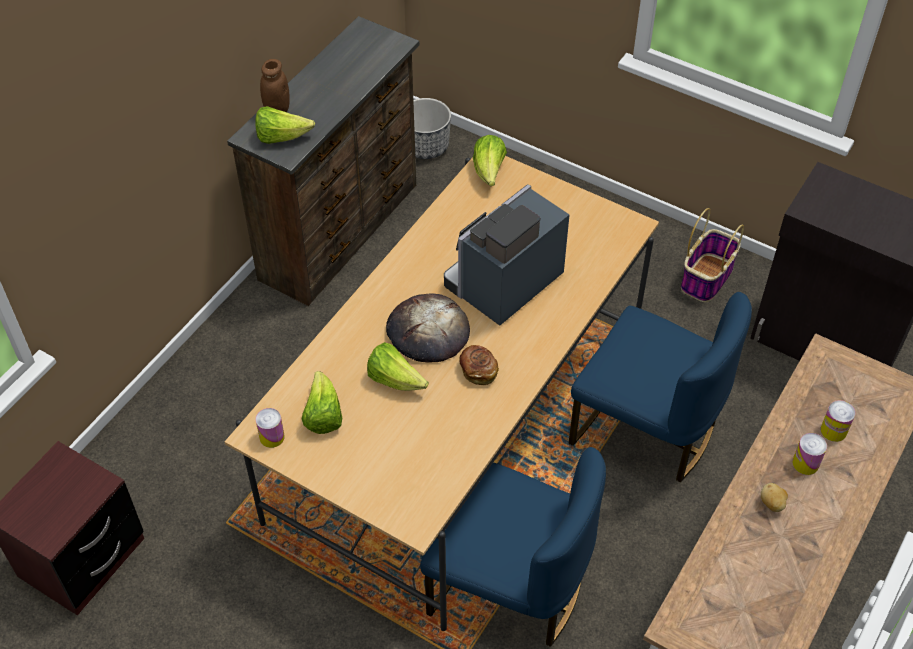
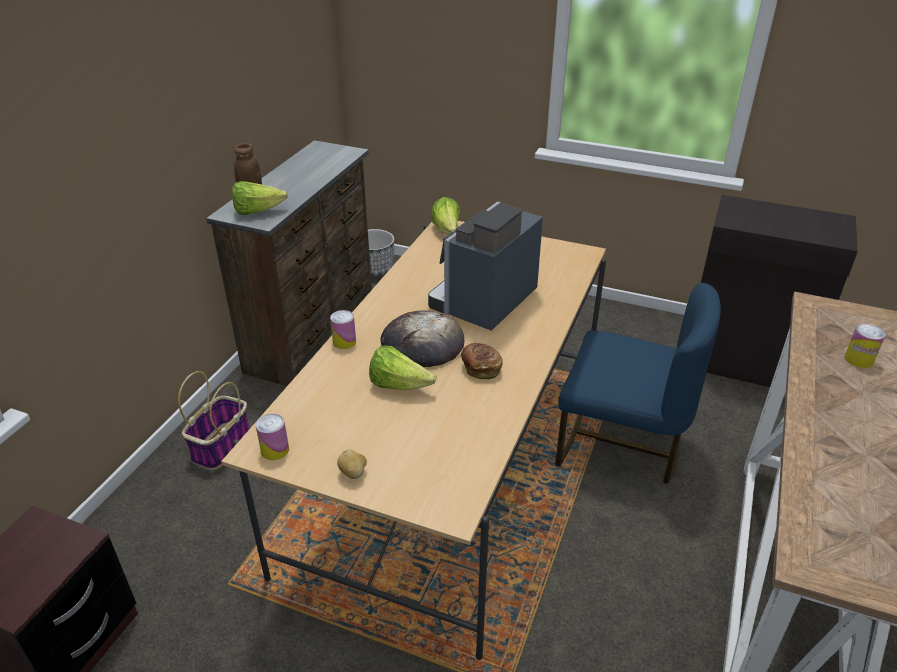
camera: 10 degrees left, 15 degrees down
lettuce [302,371,342,434] -> none
blue chair [420,447,606,647] -> none
basket [681,208,744,302] -> basket moved to [178,371,250,470]
potato [761,483,788,512] -> potato moved to [337,449,367,479]
can [792,433,827,475] -> can moved to [330,310,356,349]

